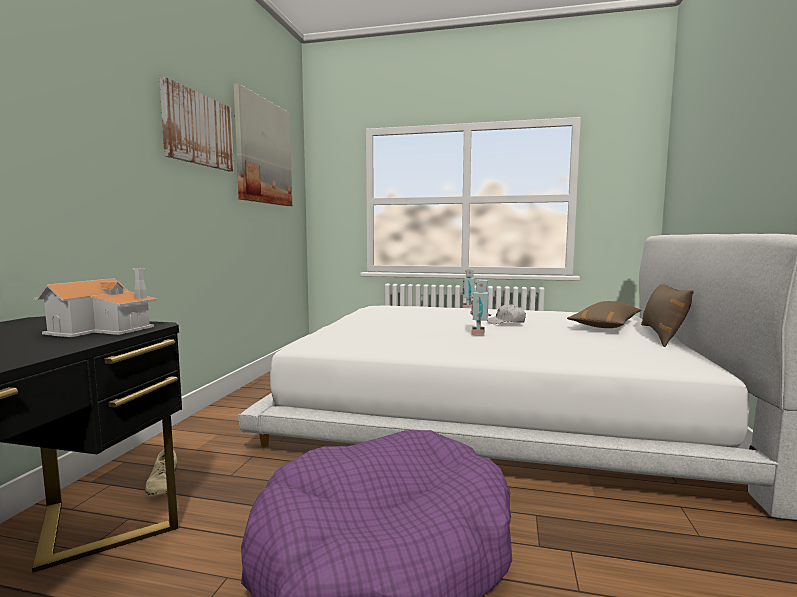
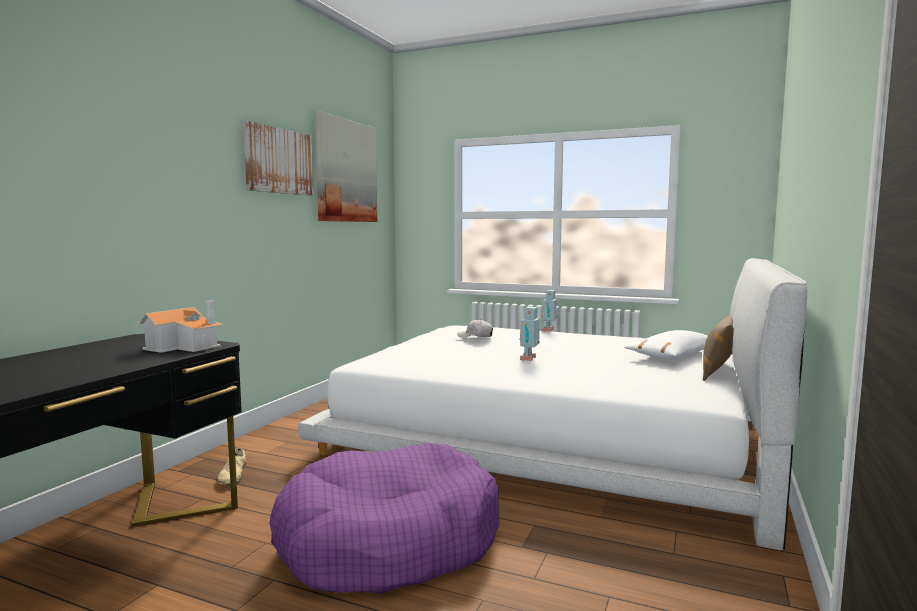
camera: 10 degrees right, 0 degrees up
white cap [487,304,526,324] -> white cap moved to [458,319,493,338]
brown pillow [567,301,641,328] -> white pillow [624,330,708,359]

